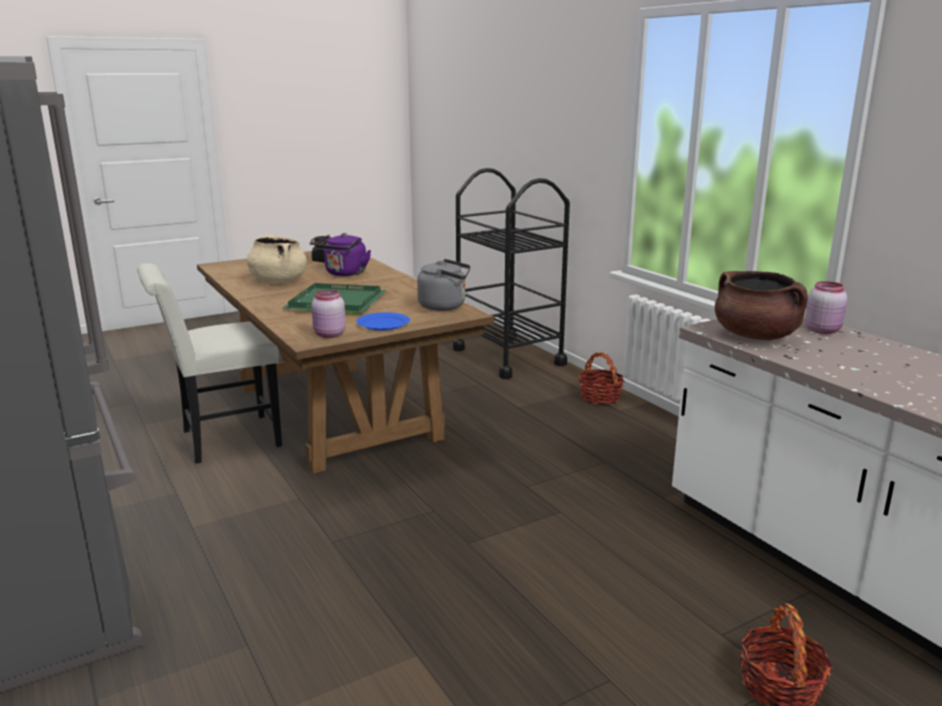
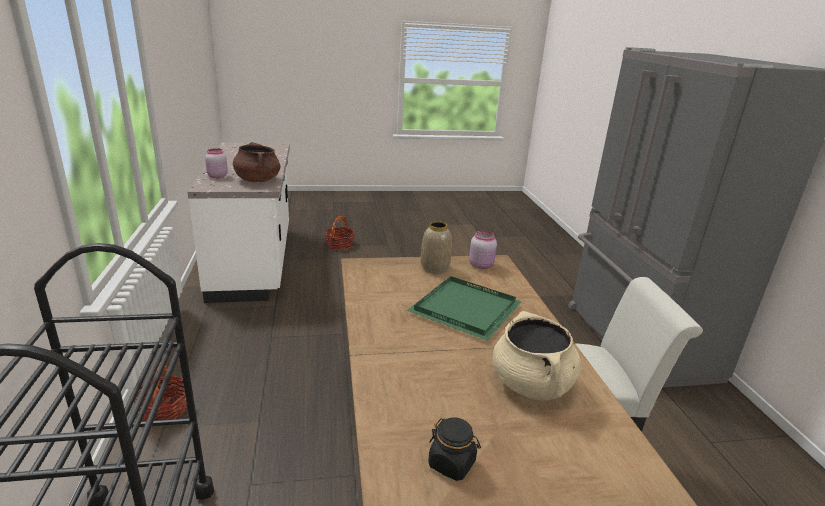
camera: 160 degrees left, 5 degrees up
purple kettle [316,233,371,276] -> none
blue plate [356,312,410,330] -> vase [421,221,452,274]
grey kettle [417,259,471,311] -> none

